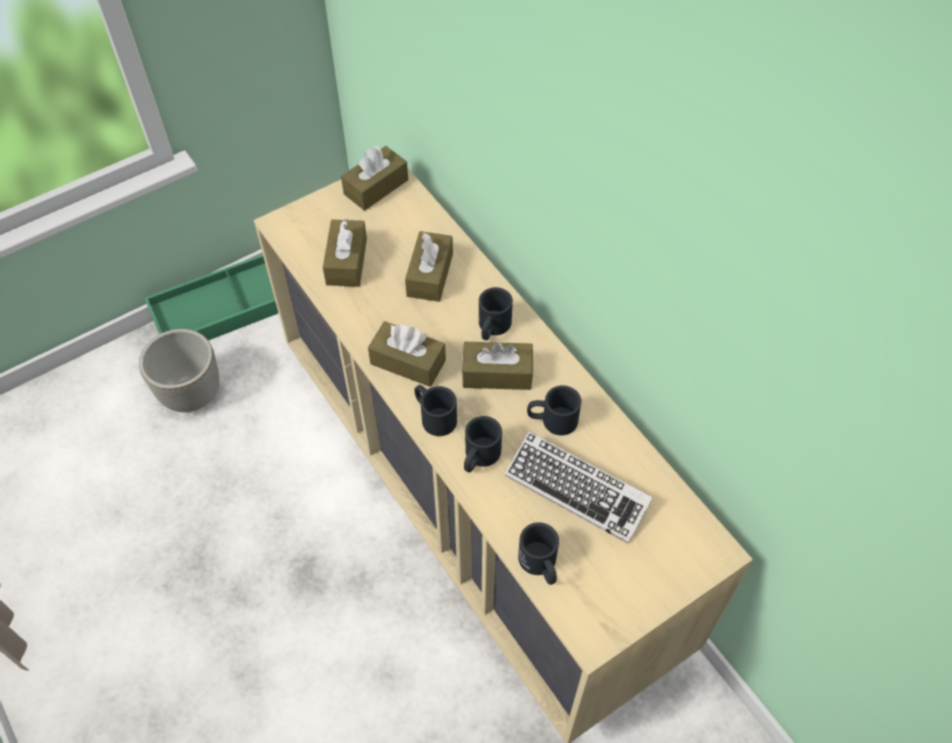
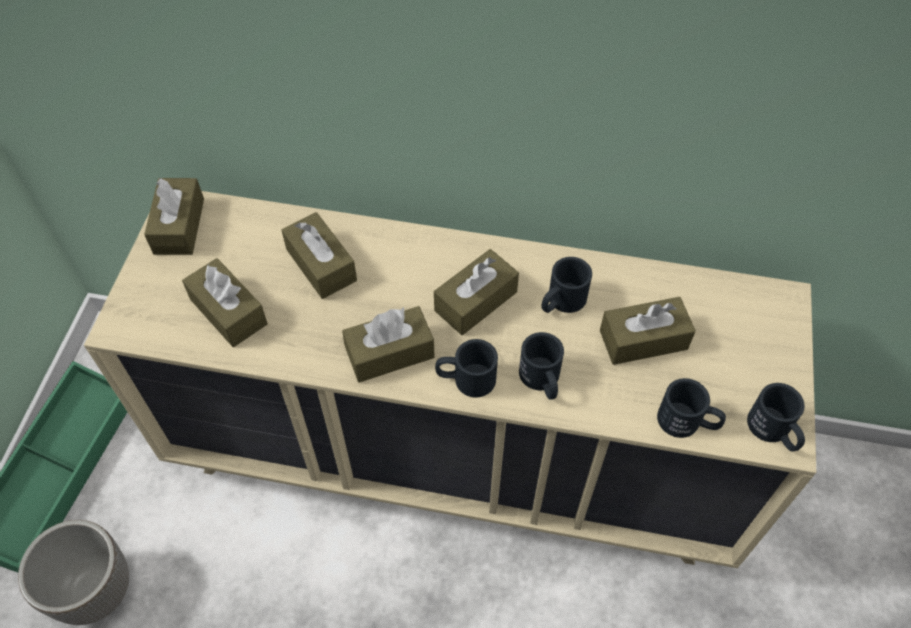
camera: 45 degrees left, 0 degrees up
black mug [479,287,513,340] -> black mug moved to [747,383,805,452]
keyboard [505,431,653,543] -> brown tissue box [600,297,696,365]

